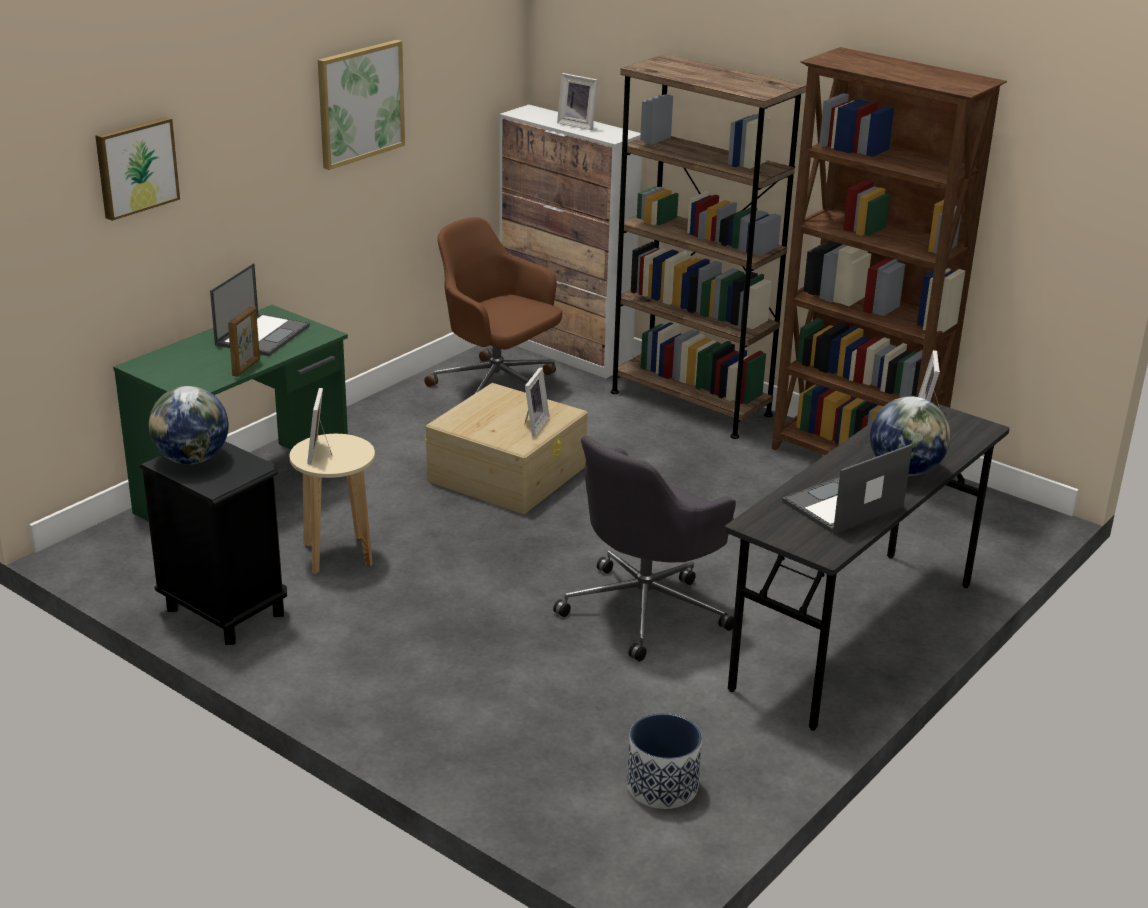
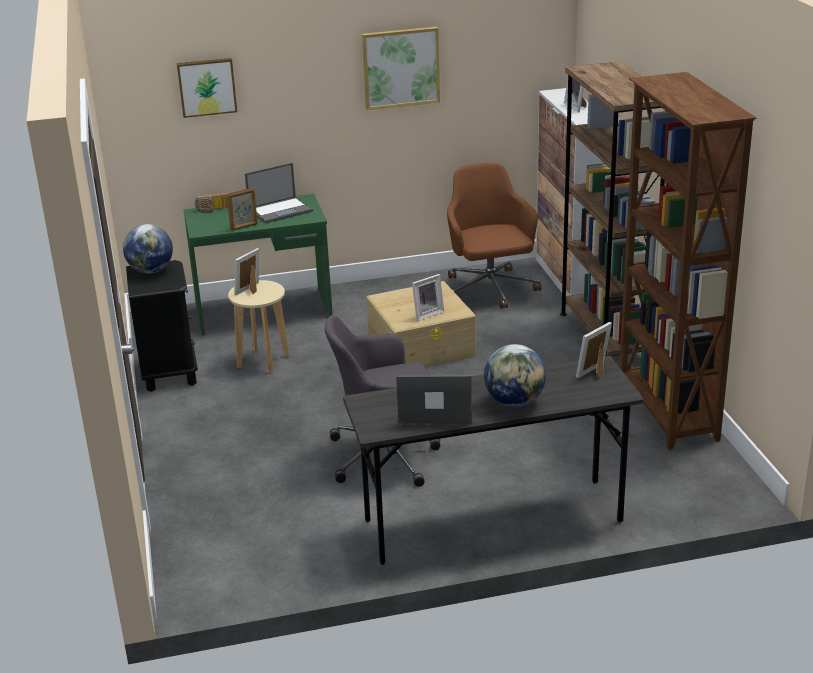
camera: 40 degrees right, 0 degrees up
planter [627,713,702,809] -> none
none -> radio [195,193,228,213]

